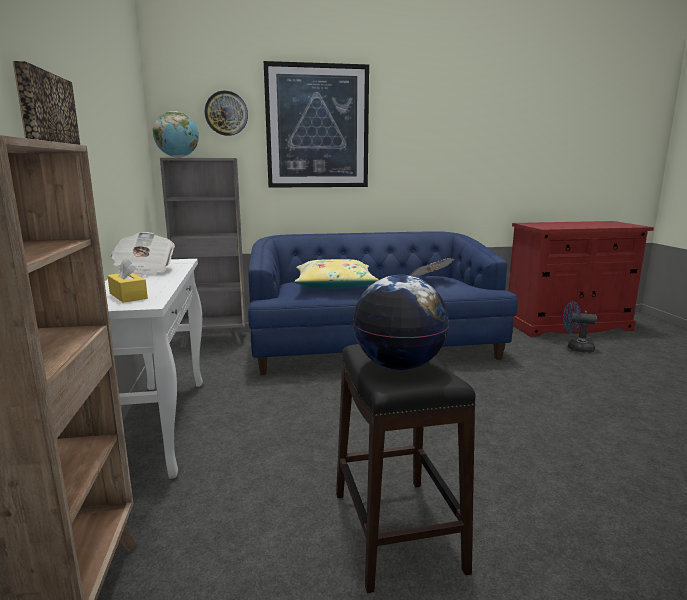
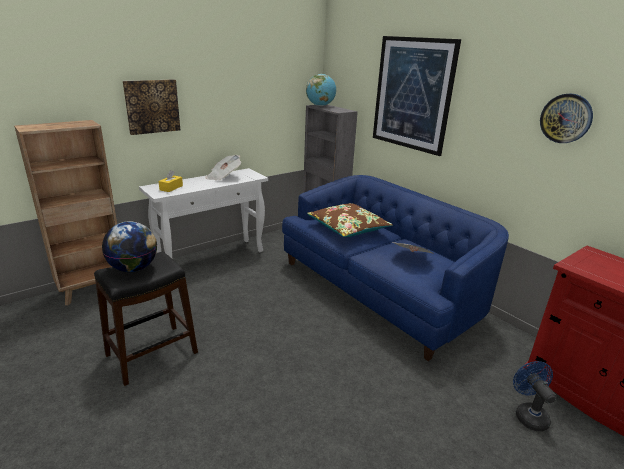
camera: 60 degrees right, 10 degrees up
wall clock [205,91,248,136] -> wall clock moved to [540,94,593,143]
yellow pillow [294,259,379,289] -> brown pillow [307,203,392,237]

